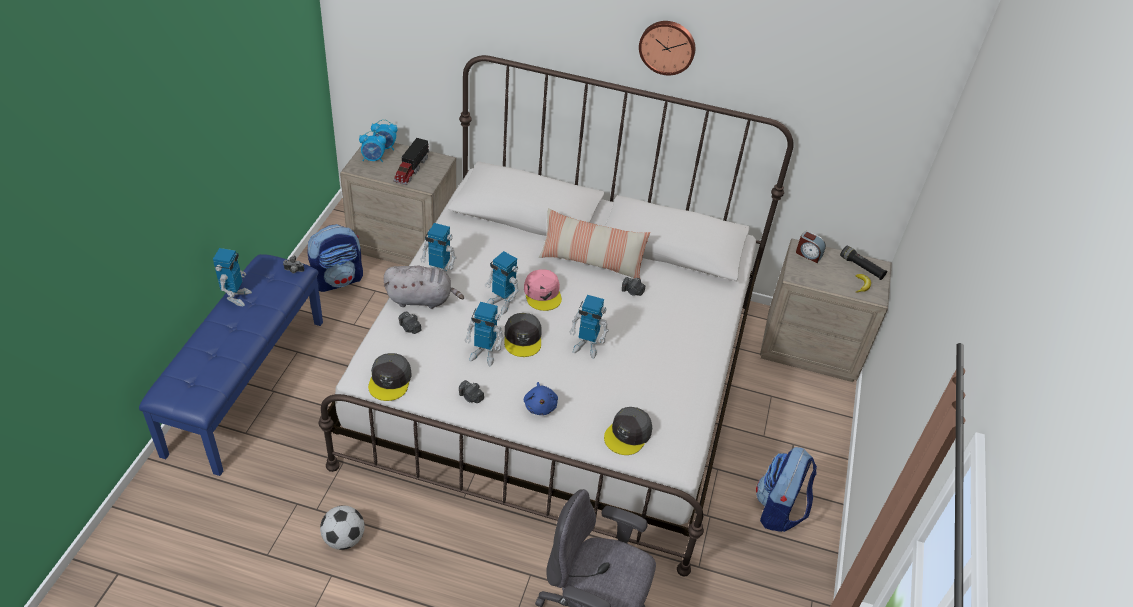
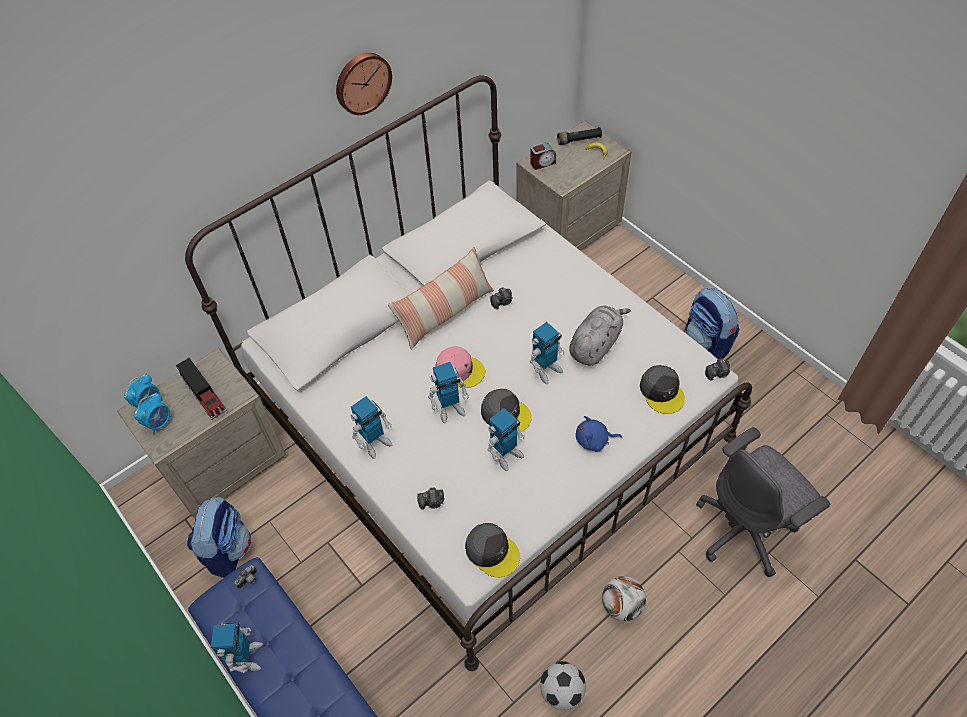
camera: 50 degrees left, 10 degrees up
toy robot [213,248,252,306] -> toy robot turned 45 degrees clockwise [211,623,263,673]
grey plush toy [384,266,464,309] -> grey plush toy moved to [569,306,631,366]
camera [459,380,484,403] -> camera moved to [705,358,730,381]
blue plush toy [524,382,558,415] -> blue plush toy turned 150 degrees clockwise [576,416,622,452]
none -> football [602,576,646,621]

